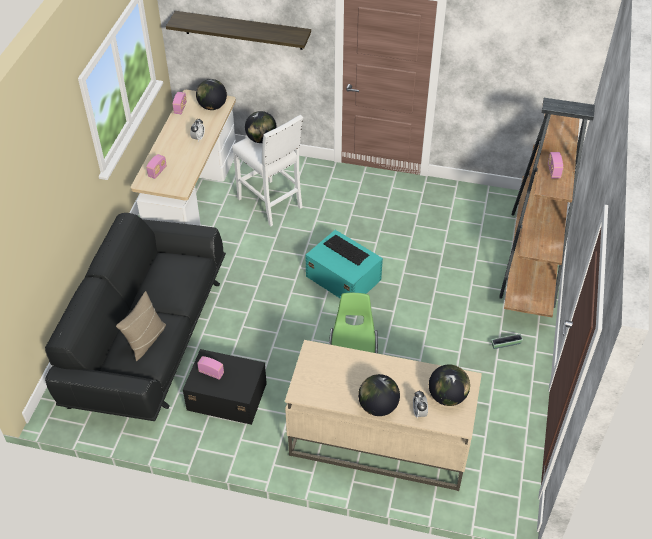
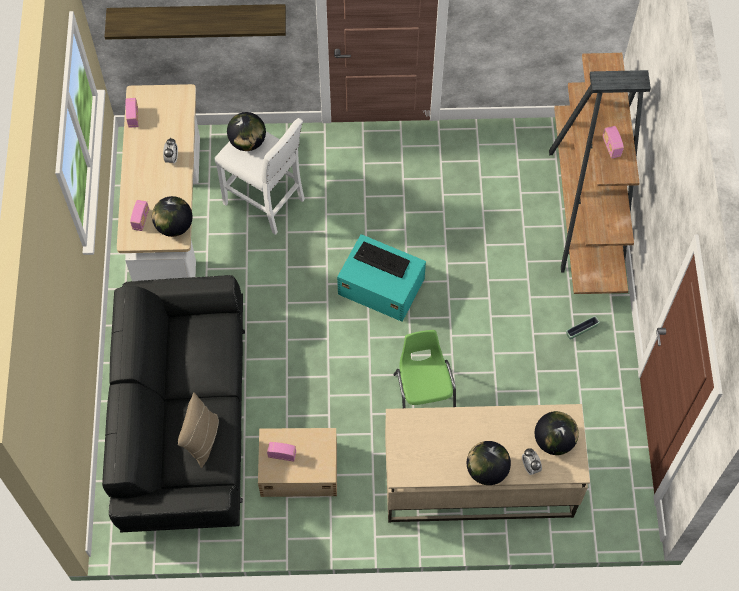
camera: 15 degrees left, 15 degrees up
black storage box [183,349,267,425] -> beige storage box [258,428,337,497]
globe [196,79,227,110] -> globe moved to [152,196,193,237]

